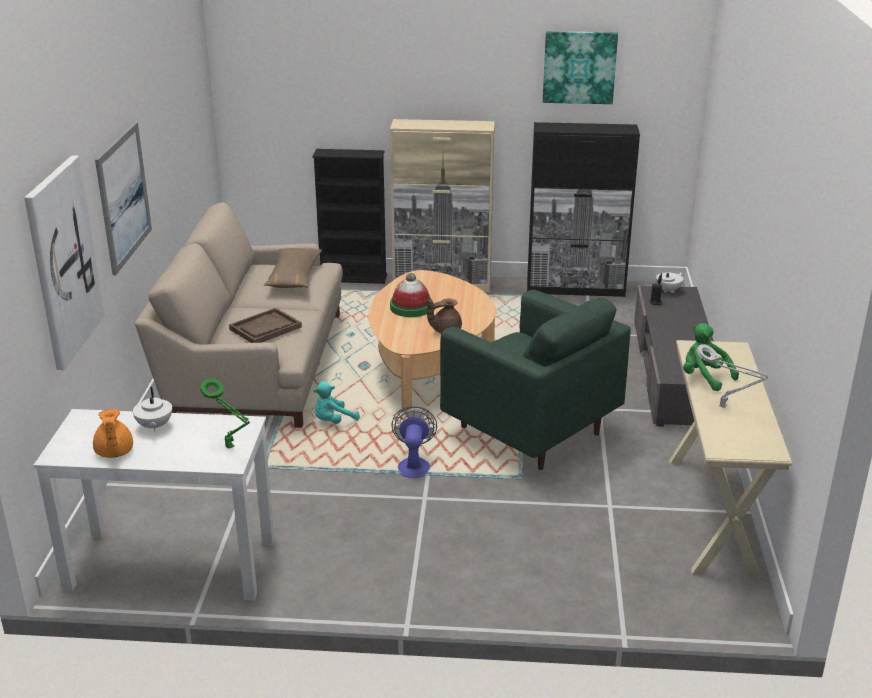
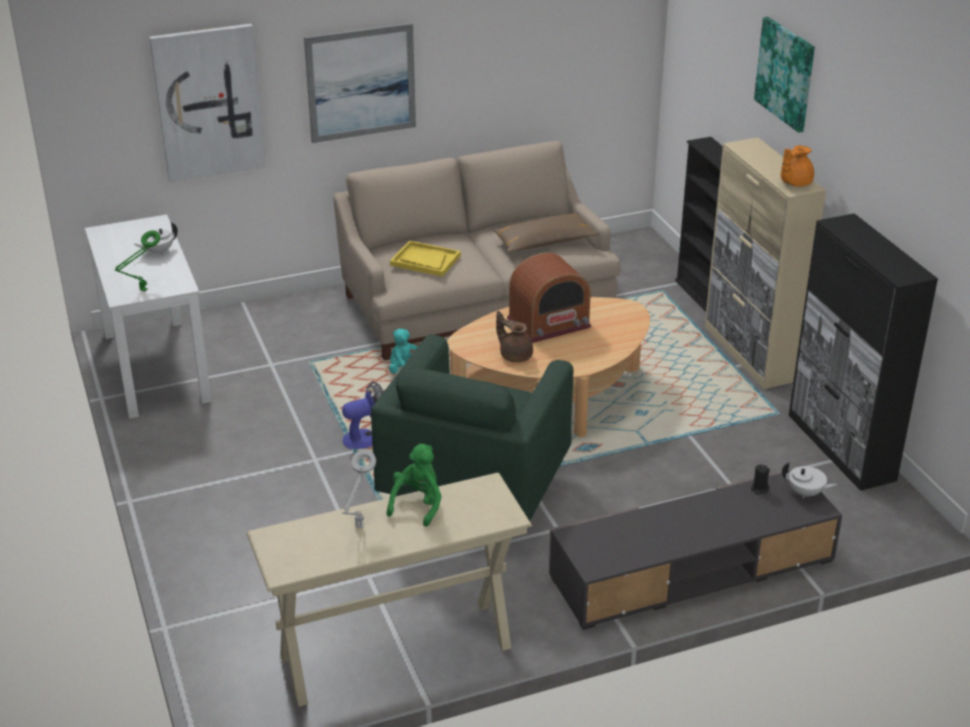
camera: 65 degrees right, 5 degrees up
orange teapot [93,409,133,458] -> orange teapot moved to [780,145,814,187]
brown tray [229,308,302,343] -> yellow tray [390,241,461,277]
hat [390,273,432,317] -> radio [507,253,591,343]
picture [543,31,618,104] -> picture moved to [754,17,815,133]

